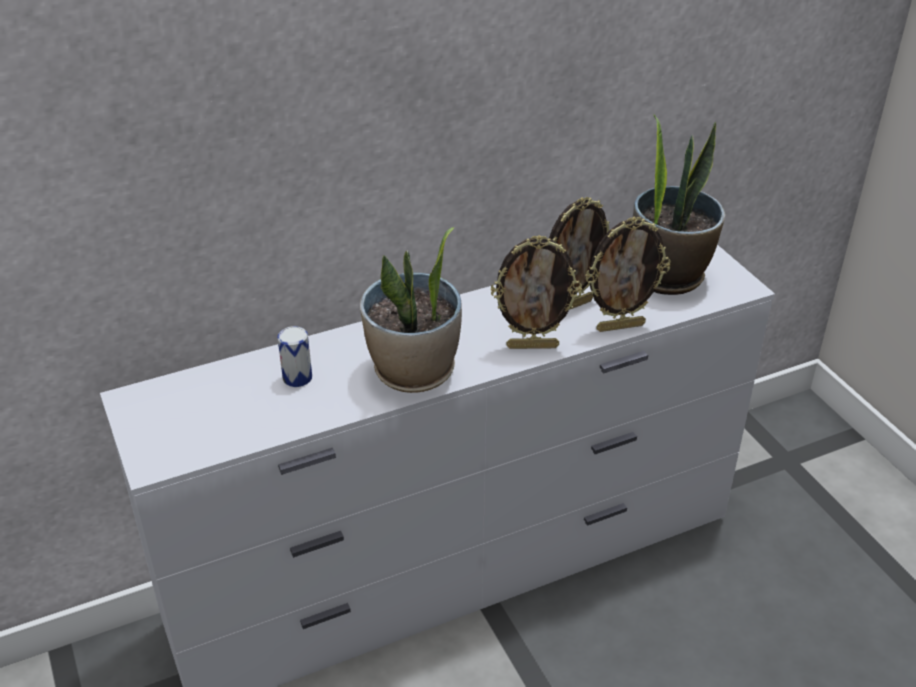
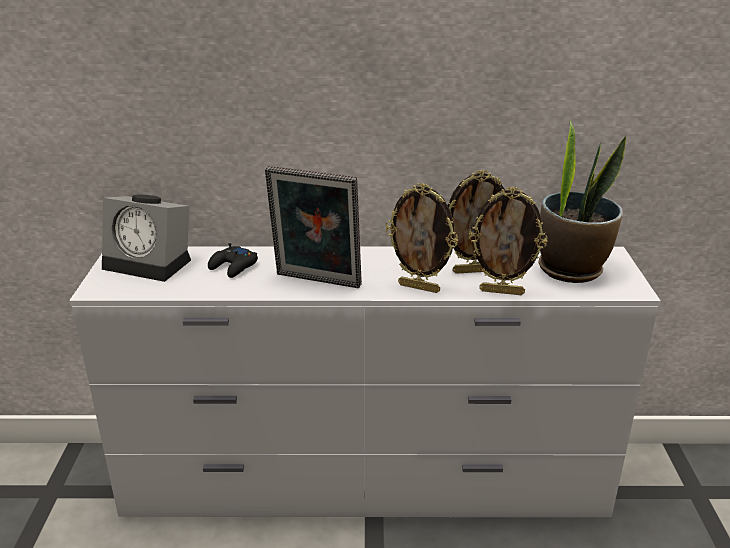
camera: 25 degrees right, 10 degrees down
can [277,326,312,387] -> black game controller [208,243,258,278]
potted plant [360,227,462,393] -> picture frame [265,166,362,288]
none -> alarm clock [102,195,191,282]

